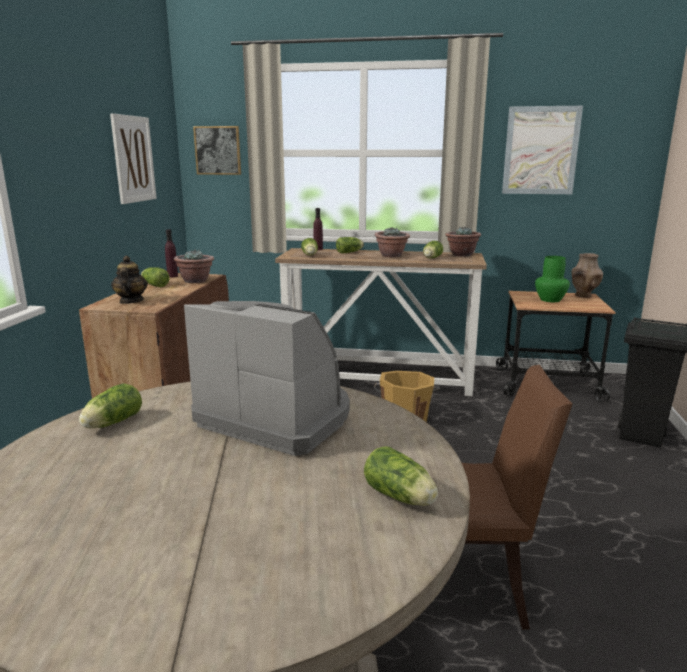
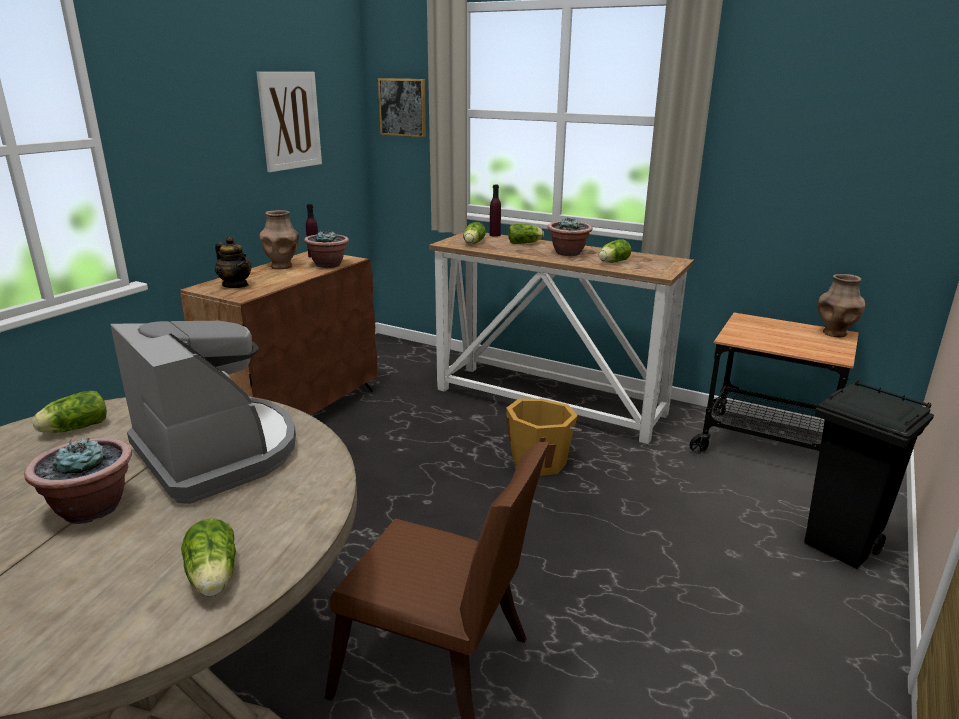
camera: 20 degrees right, 5 degrees up
teapot [111,256,148,304] -> teapot turned 120 degrees clockwise [215,237,251,288]
lettuce [141,267,169,287] -> brown vase [260,210,299,269]
potted plant [445,227,481,257] -> potted plant moved to [24,437,132,524]
picture [502,106,583,194] -> none
green vase [535,256,570,302] -> none

